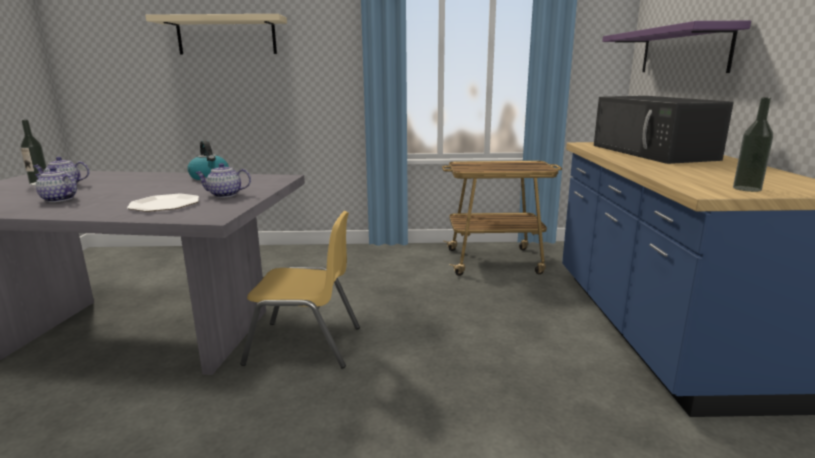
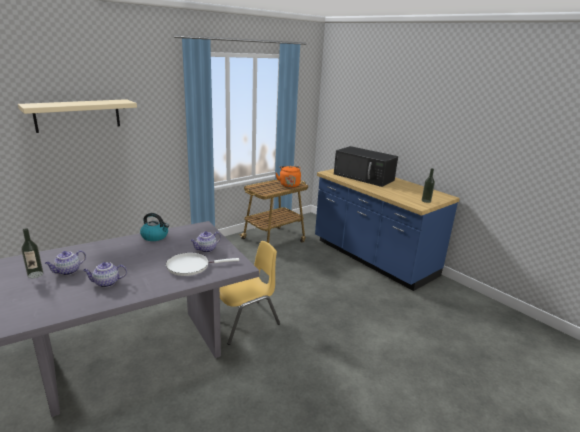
camera: 40 degrees left, 5 degrees up
plate [127,194,199,212] -> white frying pan [166,253,239,276]
purple shelf [602,20,751,73] -> none
none -> orange kettle [276,166,301,188]

